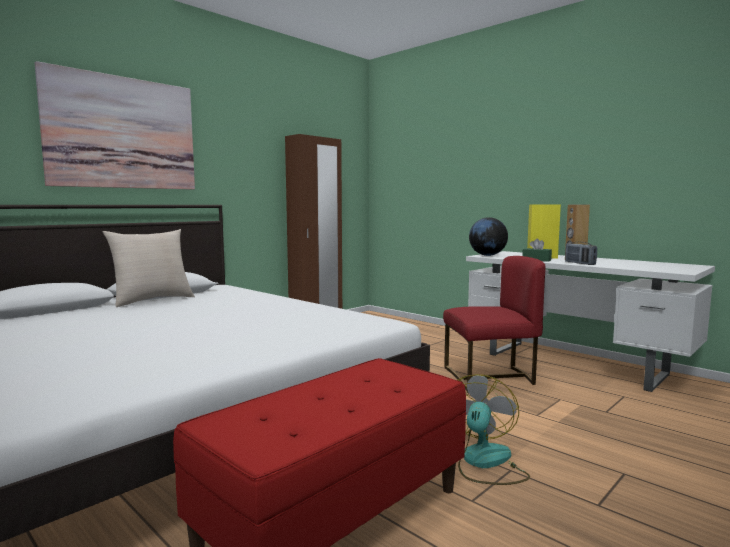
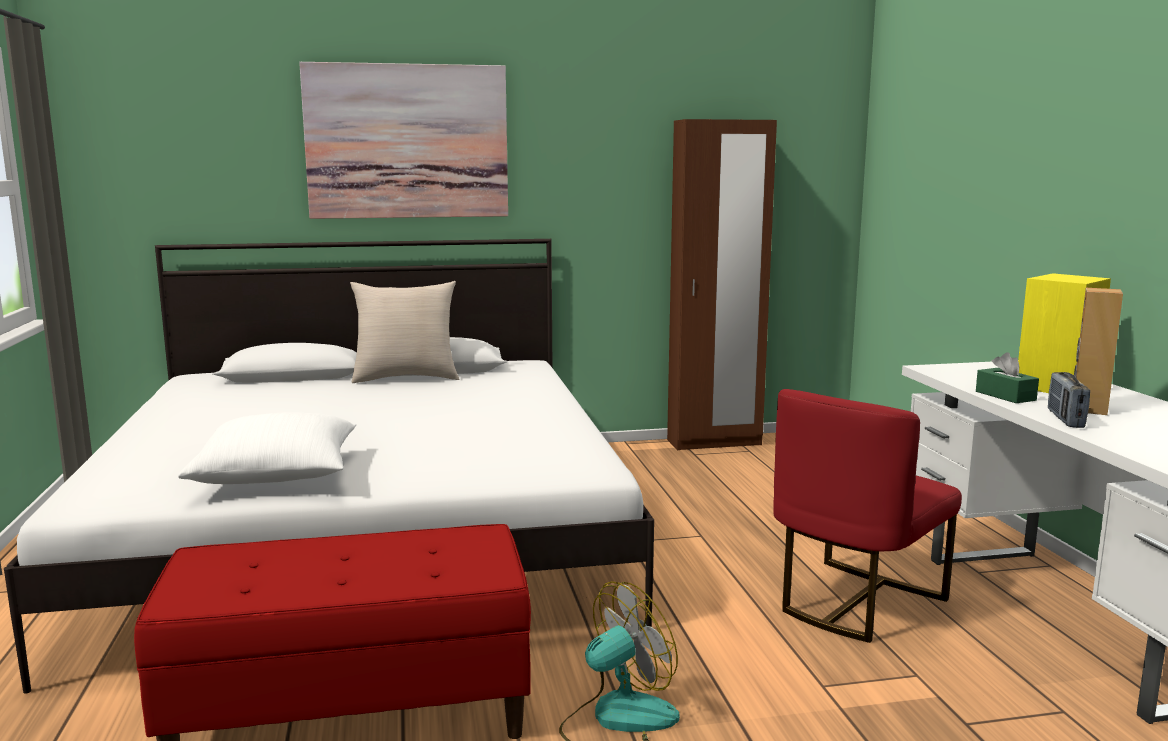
camera: 35 degrees right, 5 degrees up
red chair [443,256,545,393] -> red chair turned 105 degrees clockwise [773,389,962,643]
globe [469,217,508,256] -> none
none -> white pillow [178,412,356,484]

